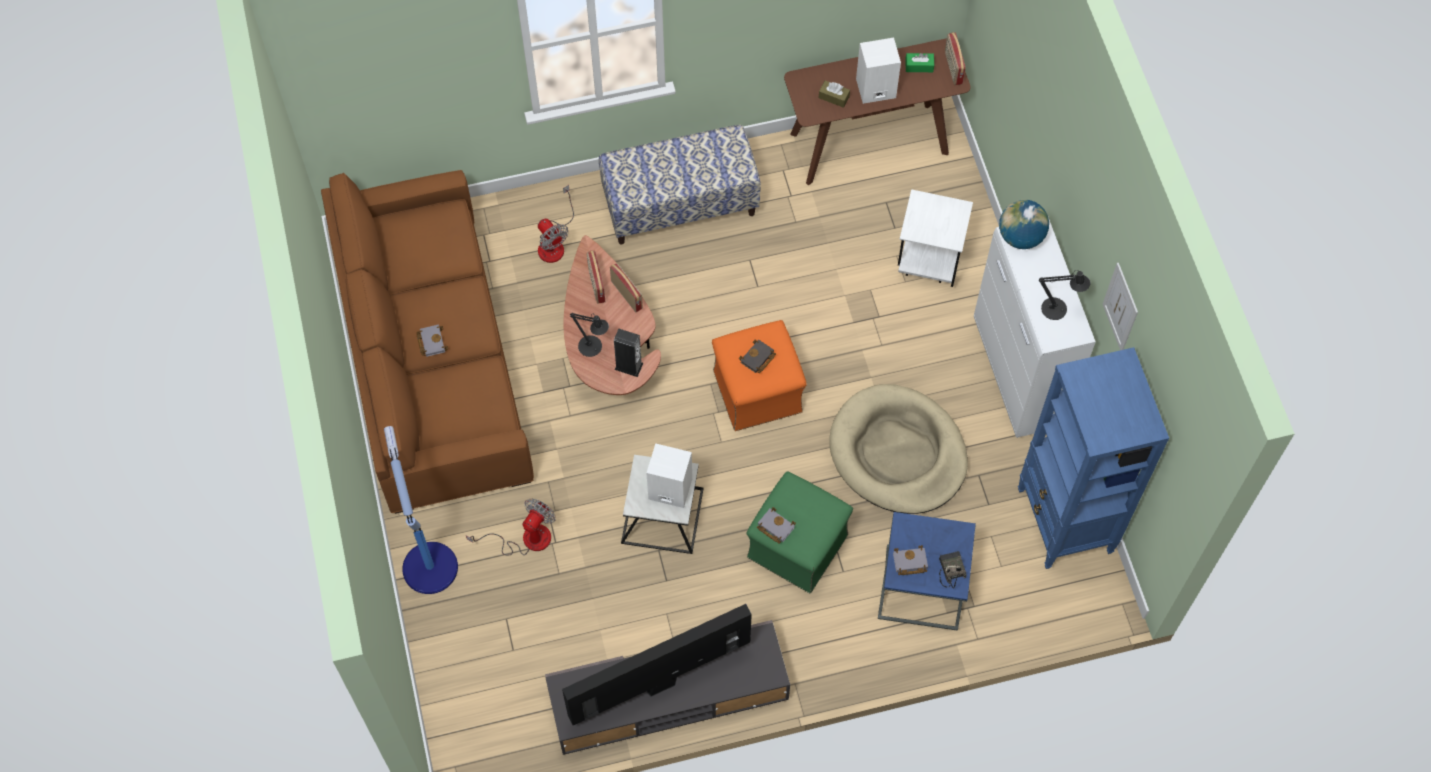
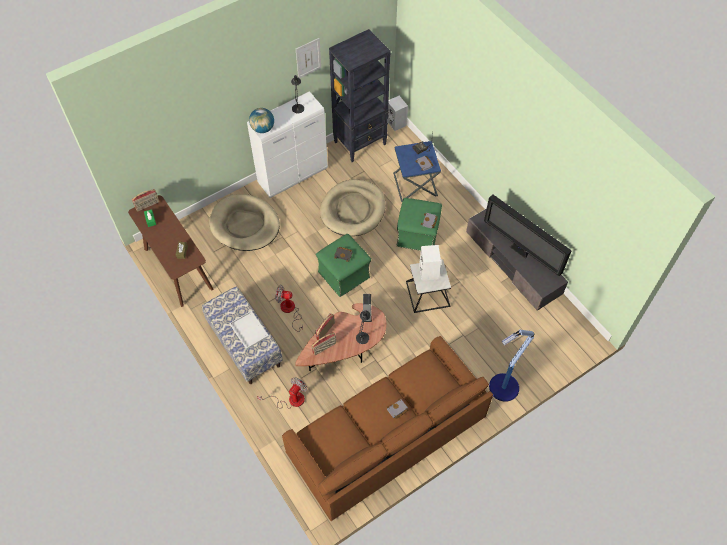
camera: 110 degrees left, 5 degrees down
fan [466,499,556,556] -> fan moved to [275,285,303,332]
orange ottoman [712,320,807,431] -> green ottoman [316,234,371,297]
white speaker [856,38,901,104] -> white speaker moved to [388,96,408,131]
white side table [898,189,973,287] -> beige dog bed [209,194,280,251]
blue bookcase [1018,347,1169,569] -> black bookcase [329,29,391,162]
none -> white tray [229,311,269,350]

